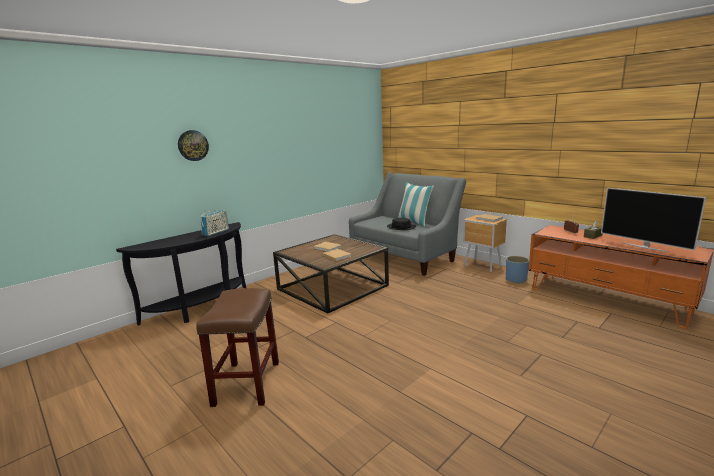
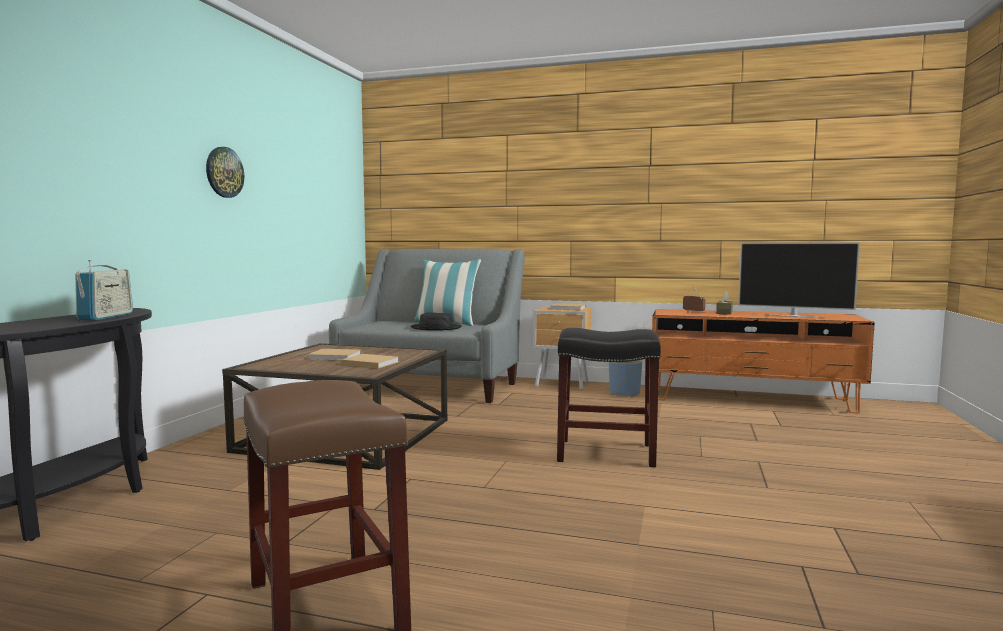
camera: 30 degrees left, 10 degrees down
wall clock [178,130,209,161] -> wall clock moved to [206,147,244,198]
none -> black stool [557,328,661,467]

